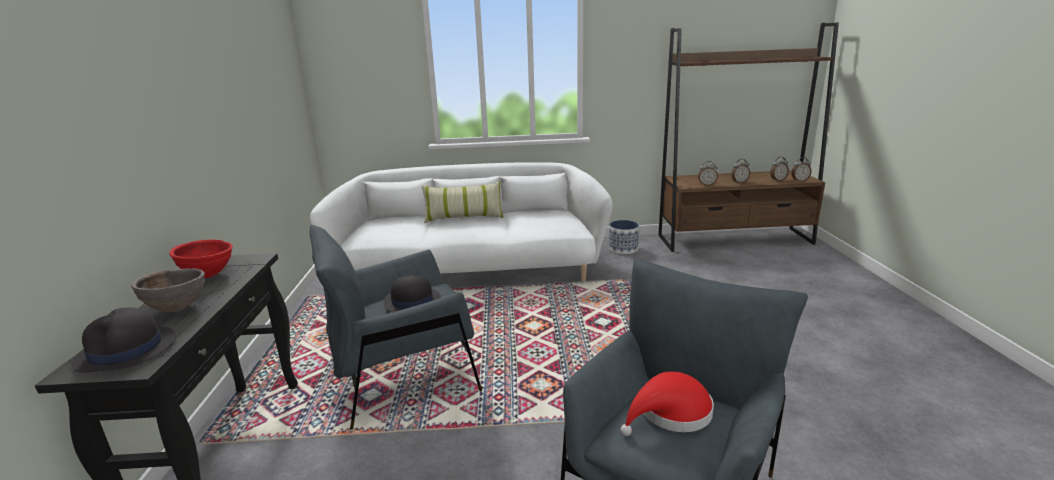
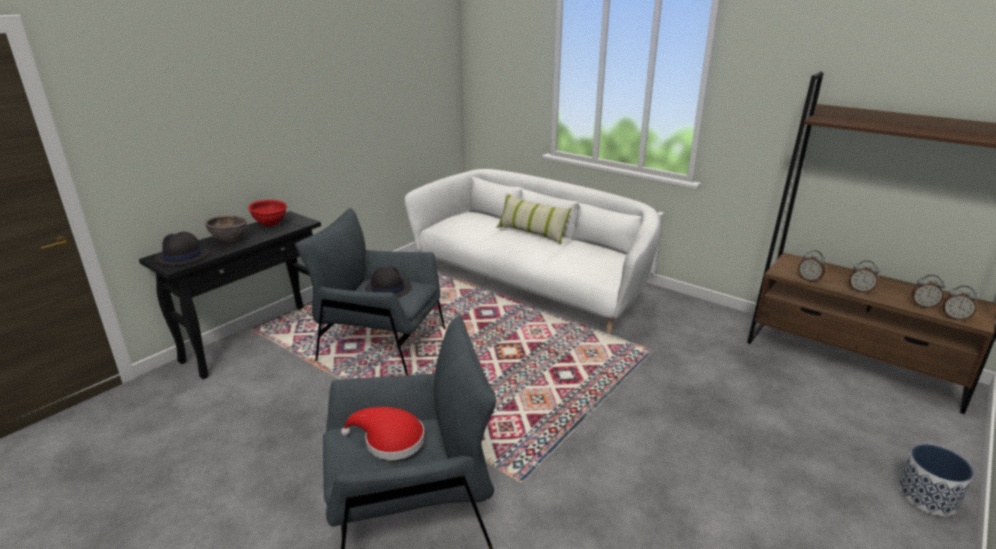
camera: 40 degrees right, 5 degrees up
planter [609,220,639,254] -> planter moved to [898,444,974,516]

